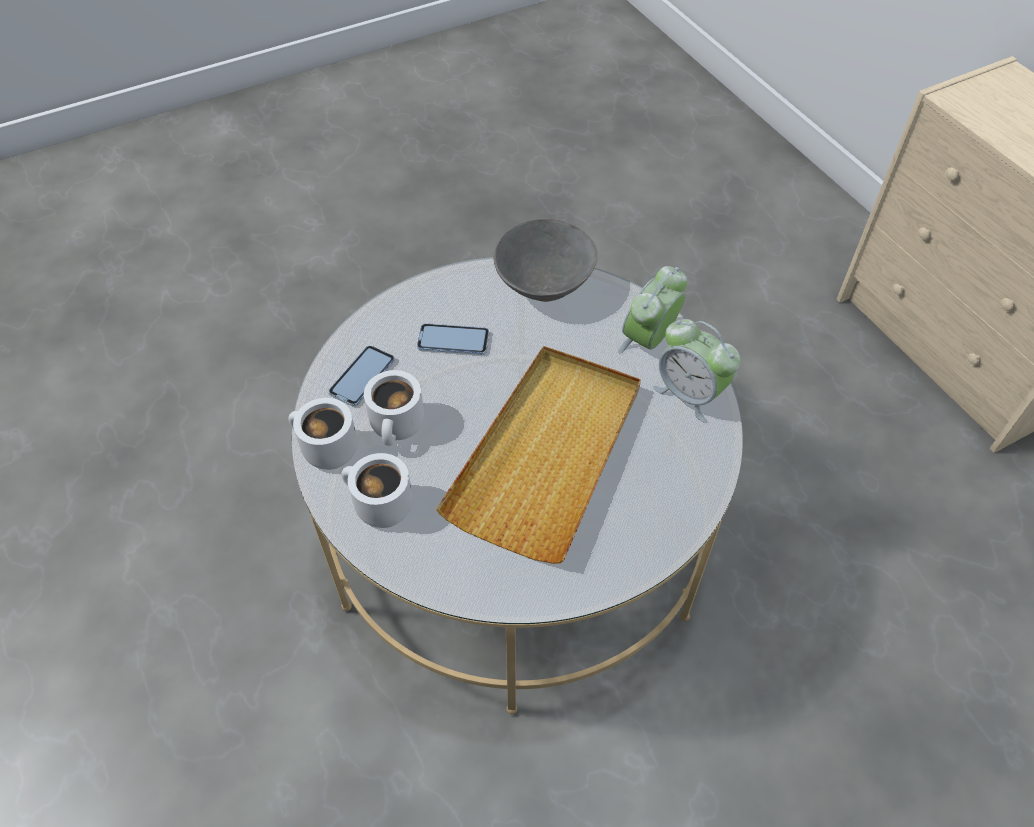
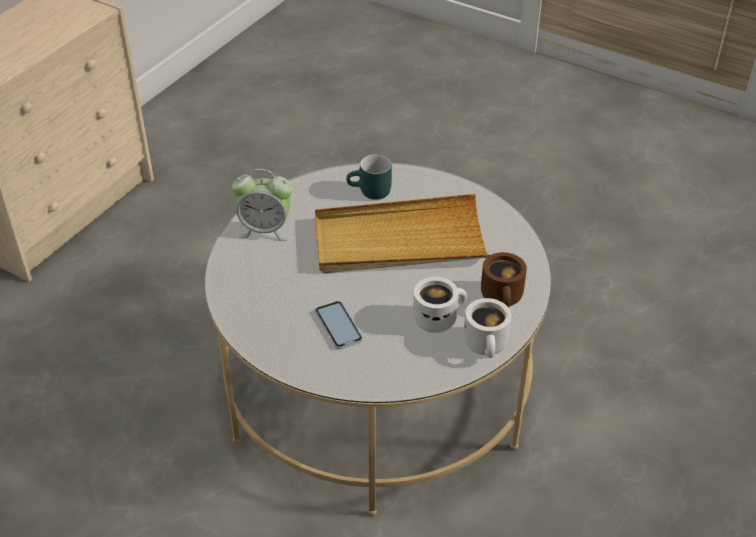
camera: 120 degrees left, 10 degrees down
phone [328,346,395,406] -> none
white mug [341,453,413,528] -> brown mug [481,252,527,308]
grey bowl [493,219,598,302] -> none
alarm clock [653,319,741,423] -> none
none -> turquoise mug [346,154,392,200]

